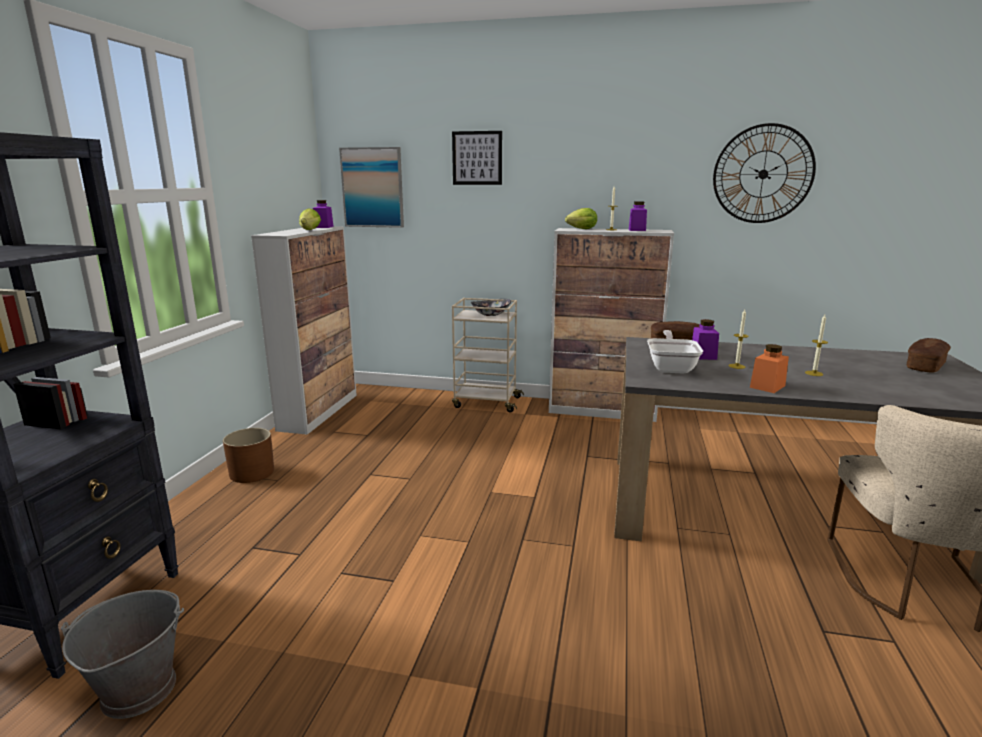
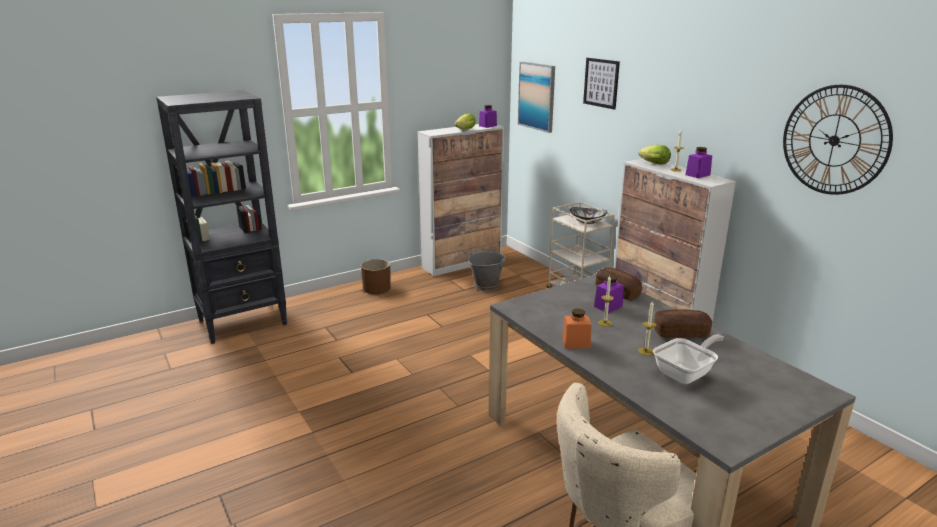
camera: 45 degrees right, 5 degrees up
grey bucket [61,590,184,719] -> grey bucket moved to [468,251,506,291]
frying pan [647,330,703,374] -> frying pan moved to [653,335,724,384]
bread [907,338,951,373] -> bread moved to [654,309,712,338]

